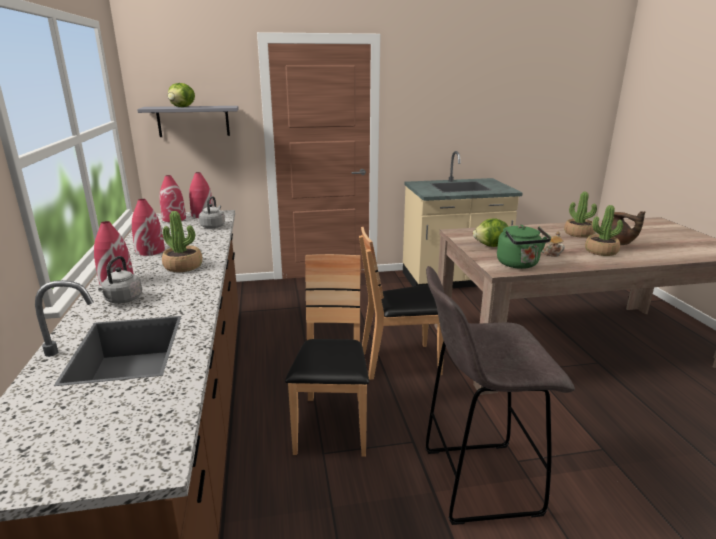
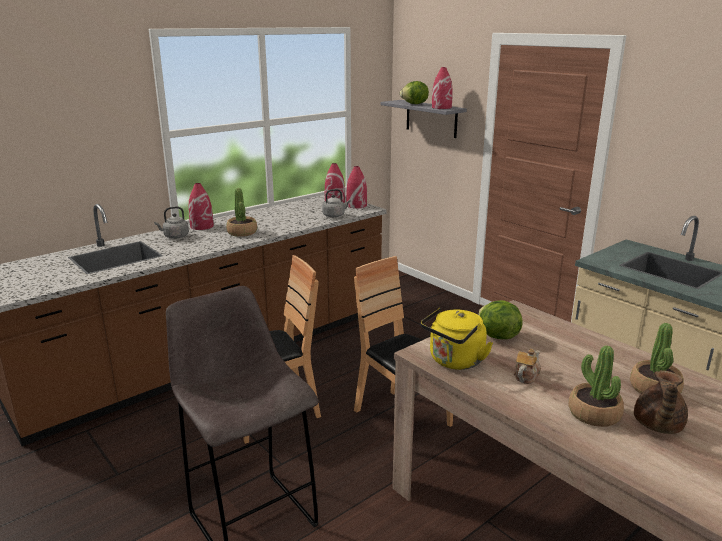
camera: 60 degrees right, 0 degrees up
red vase [132,199,165,256] -> red vase moved to [432,67,452,109]
green kettle [497,225,551,269] -> yellow kettle [421,308,493,370]

